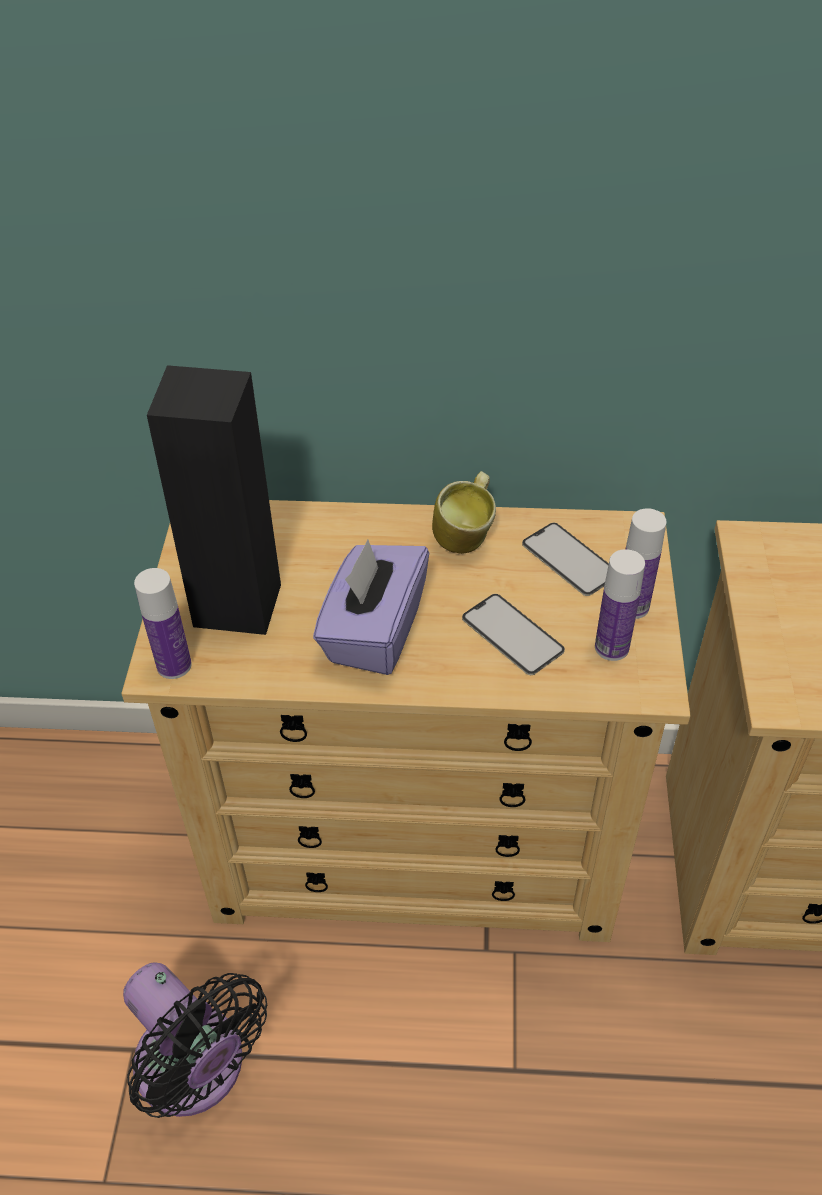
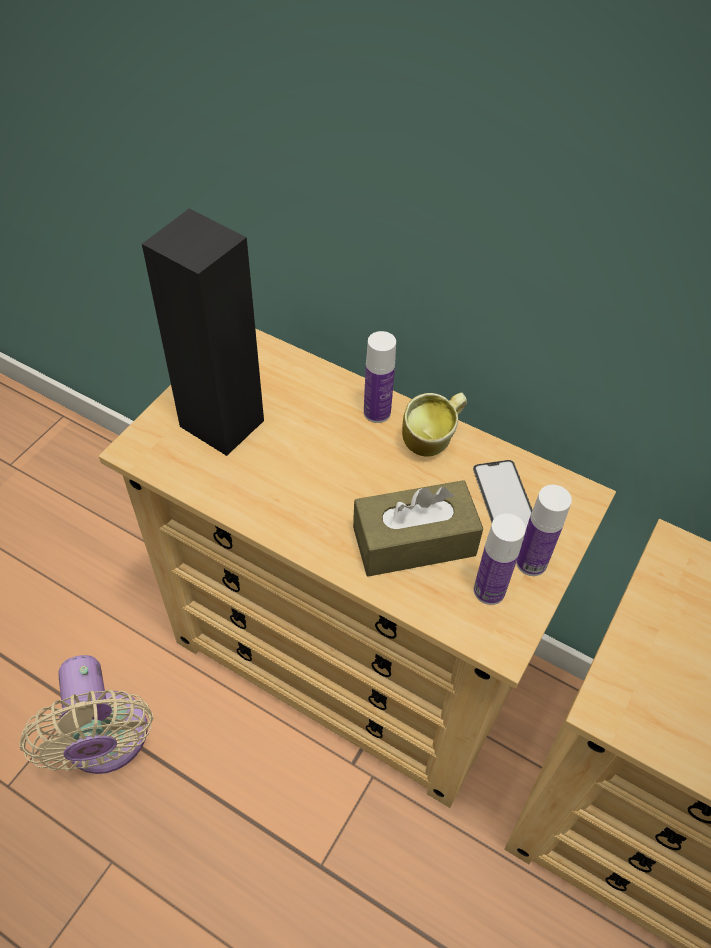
camera: 25 degrees right, 5 degrees up
black fan [123,962,267,1118] -> beige fan [19,655,153,774]
bottle [134,568,192,679] -> bottle moved to [364,331,396,423]
purple tissue box [313,539,429,675] -> none
phone [462,594,565,675] -> brown tissue box [353,480,483,577]

